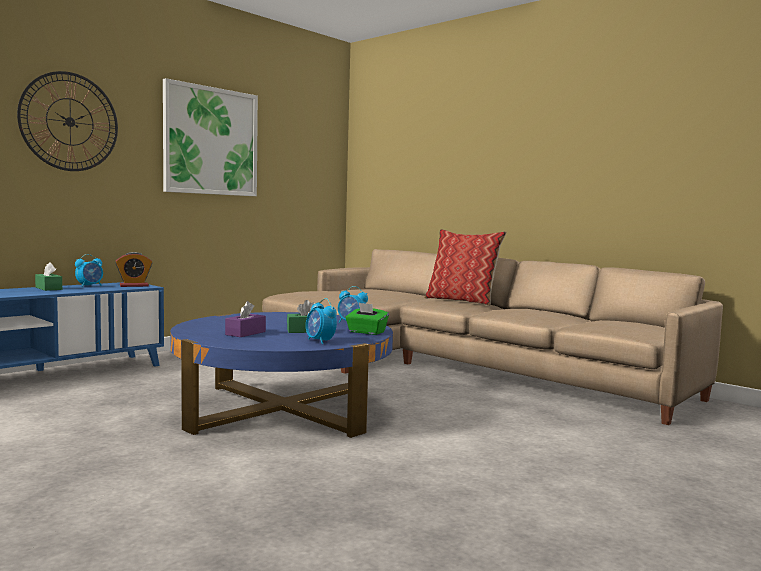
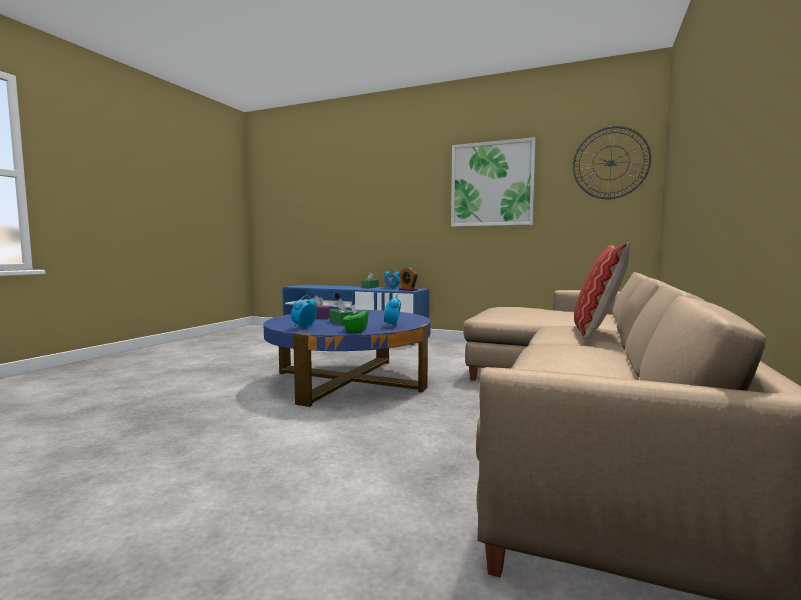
camera: 70 degrees right, 0 degrees up
wall clock [17,71,118,171] -> wall clock moved to [573,126,651,199]

